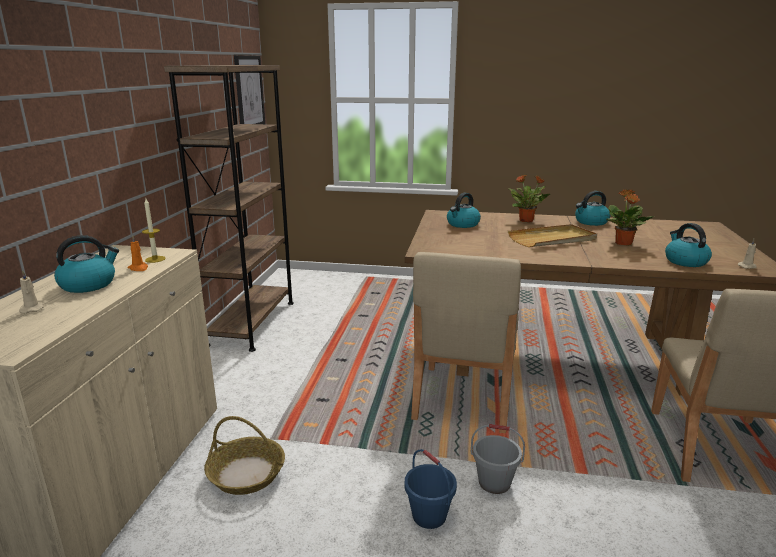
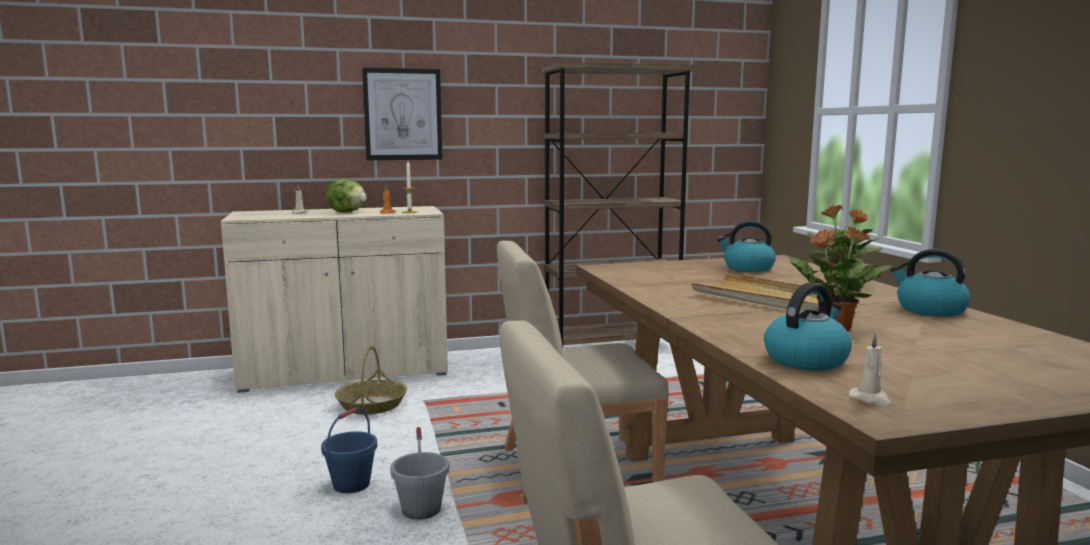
camera: 65 degrees right, 10 degrees down
kettle [54,235,119,293] -> lettuce [326,179,366,212]
picture [234,55,265,124] -> picture moved to [362,67,442,160]

